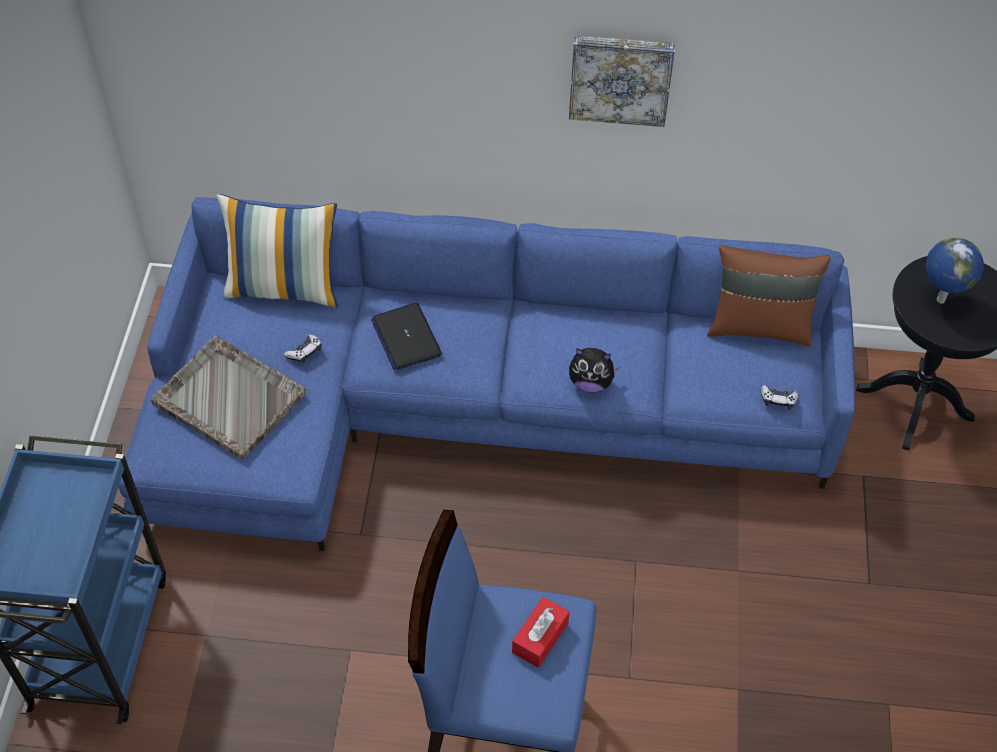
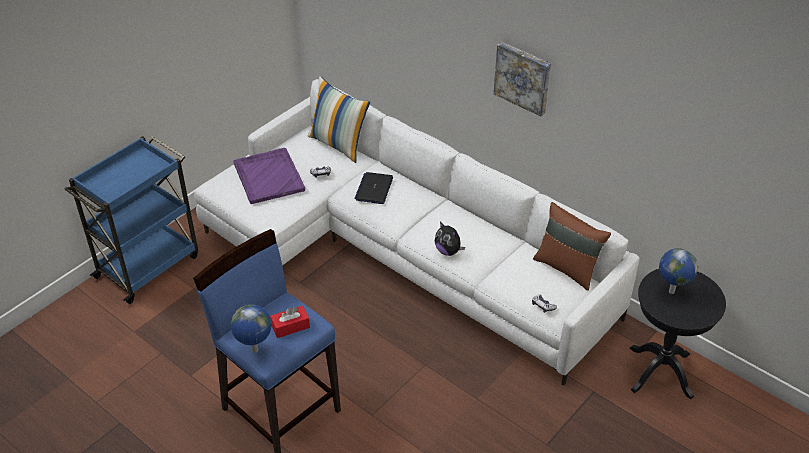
camera: 35 degrees right, 10 degrees down
blue sofa [119,197,855,551] -> white sofa [194,79,640,385]
grey tray [151,336,306,459] -> purple tray [233,148,305,204]
none -> globe [231,305,272,353]

